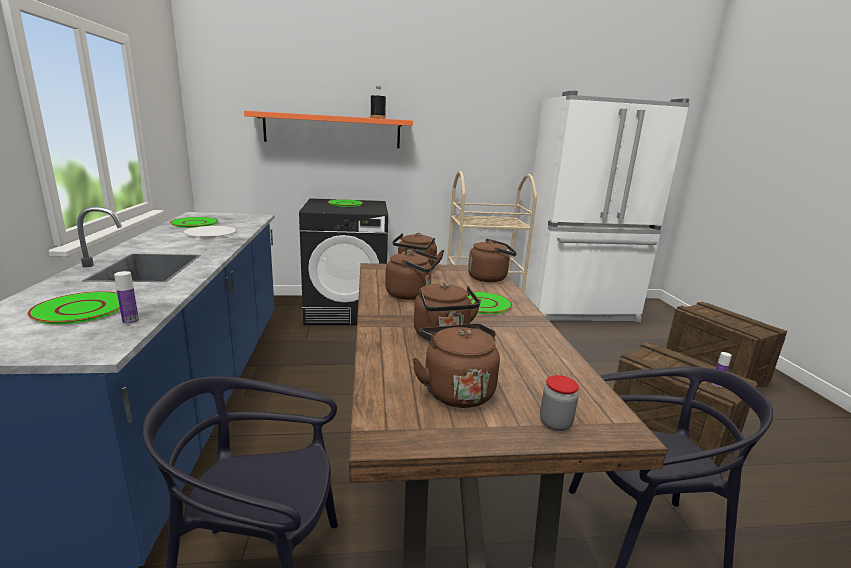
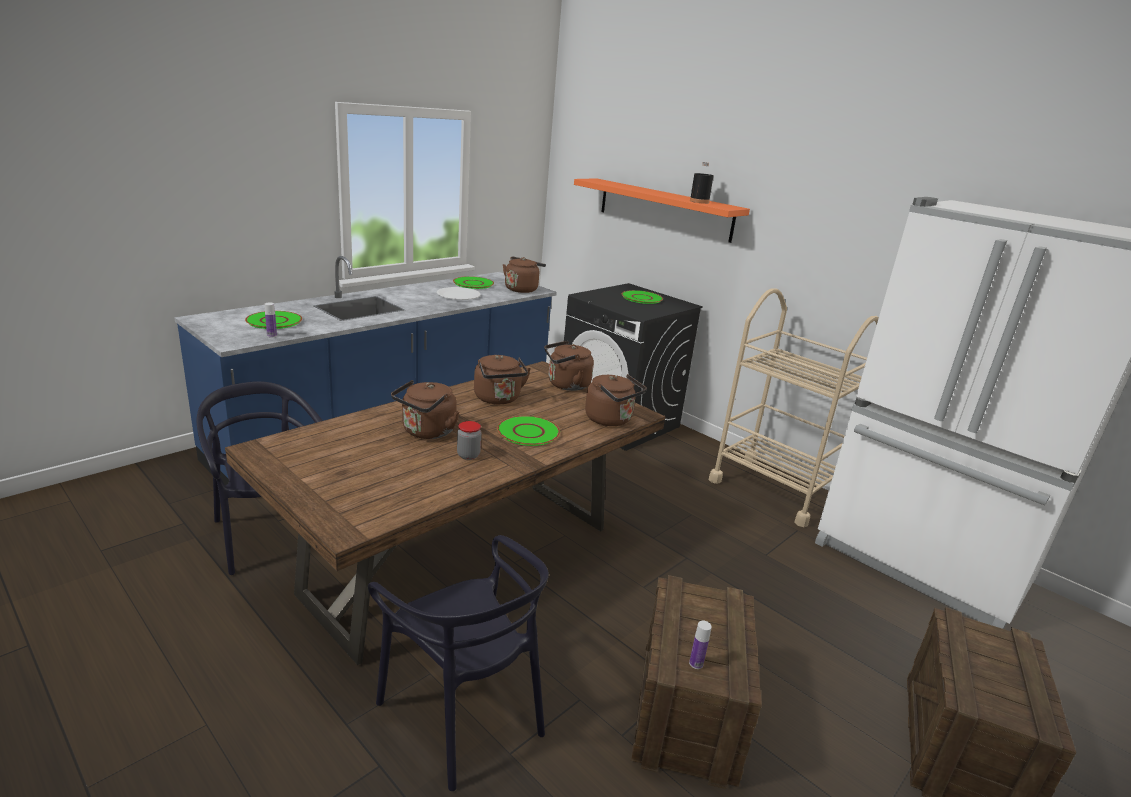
camera: 50 degrees right, 5 degrees up
brown kettle [412,324,500,408] -> brown kettle moved to [503,257,546,293]
jar [540,375,579,431] -> jar moved to [457,421,481,460]

